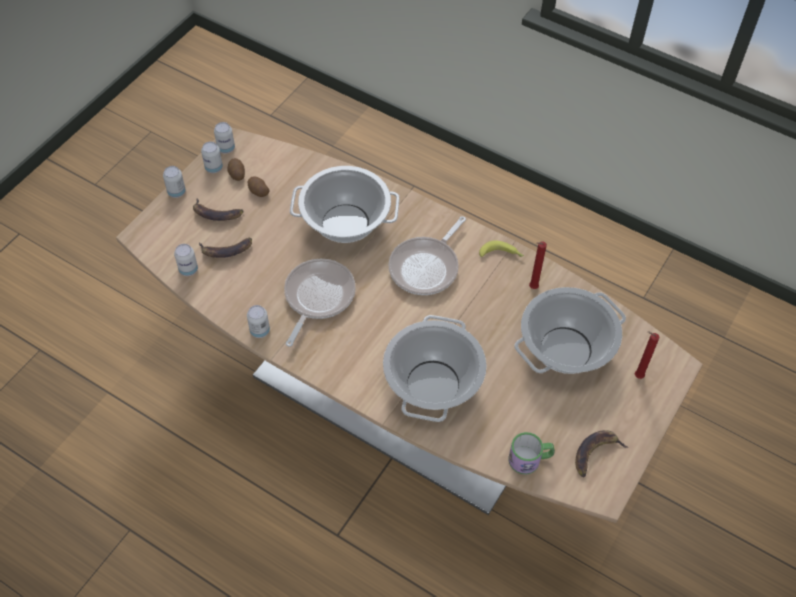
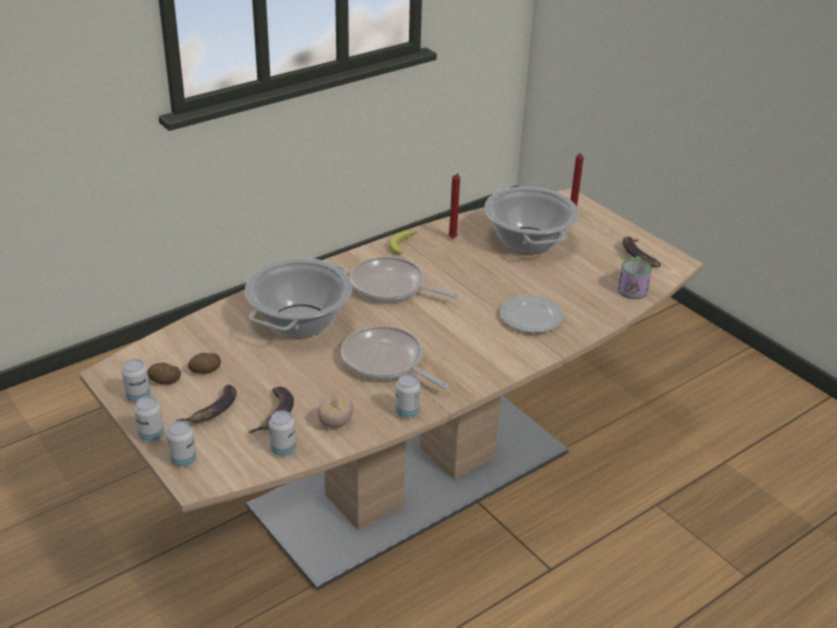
camera: 70 degrees left, 20 degrees down
can [214,122,235,154] -> can moved to [167,421,197,467]
cooking pot [383,315,487,422] -> plate [500,295,564,333]
frying pan [388,216,466,295] -> frying pan turned 150 degrees clockwise [350,256,459,302]
none -> tomato [317,395,353,428]

